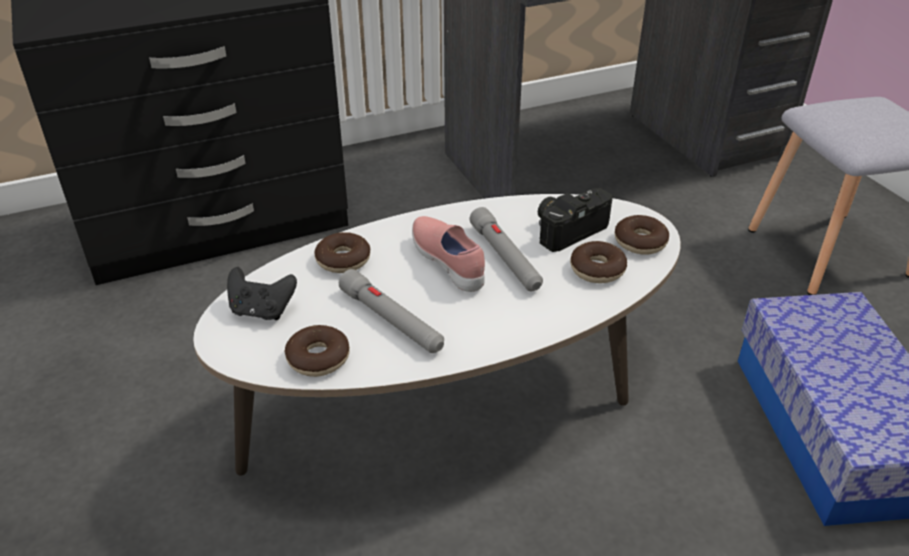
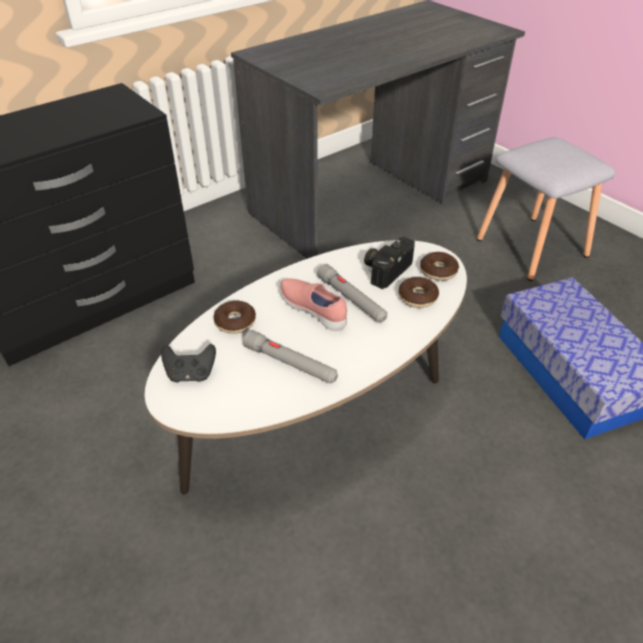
camera: 15 degrees left, 5 degrees up
donut [284,325,350,377] -> none

